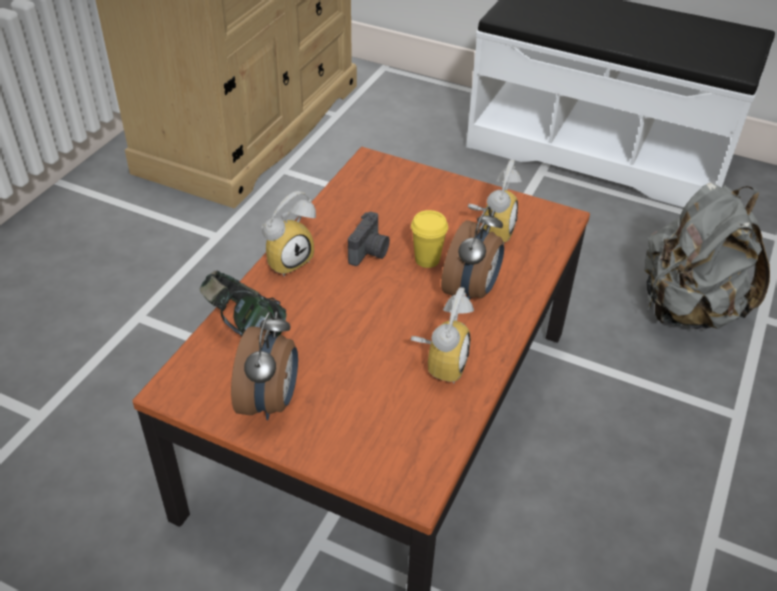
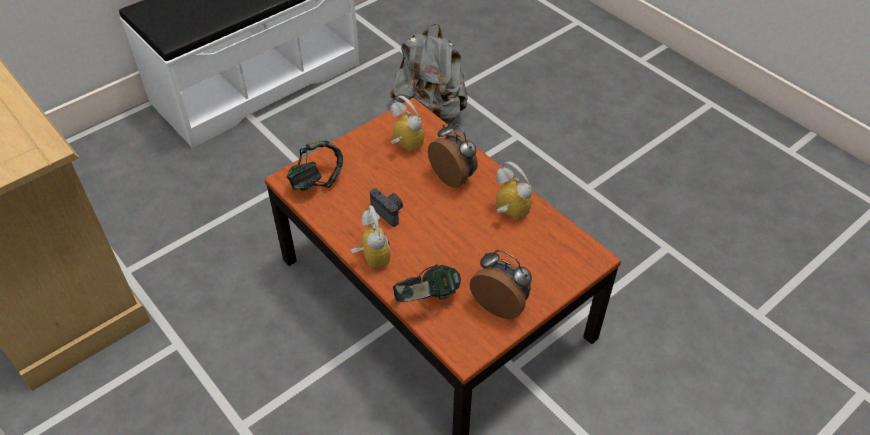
camera: 65 degrees left, 5 degrees up
yellow cup [411,210,448,268] -> none
none -> headphones [286,140,343,191]

